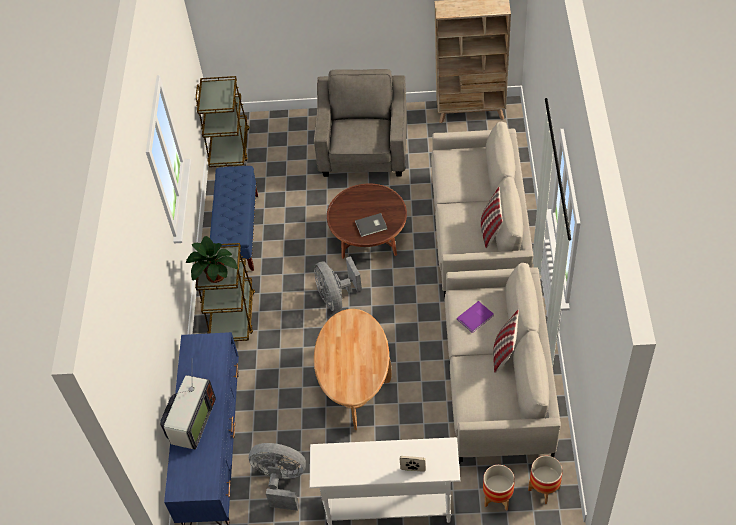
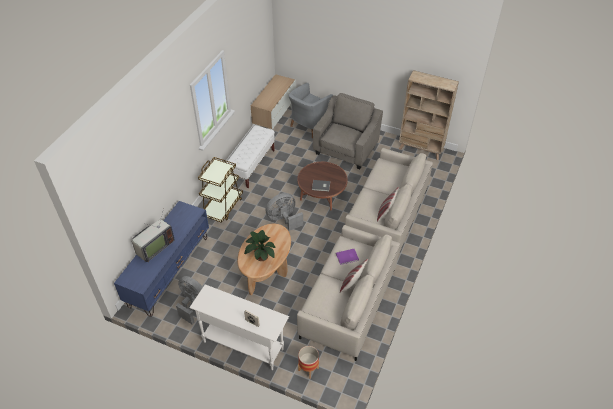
camera: 20 degrees right, 5 degrees down
potted plant [186,236,238,283] -> potted plant moved to [244,230,275,261]
brown cart [196,76,250,167] -> cabinet [251,74,296,130]
blue bench [210,166,258,271] -> white bench [226,125,275,188]
grey fan [314,256,362,311] -> grey fan turned 60 degrees clockwise [265,193,303,231]
planter [528,456,563,504] -> none
none -> grey armchair [288,83,333,138]

